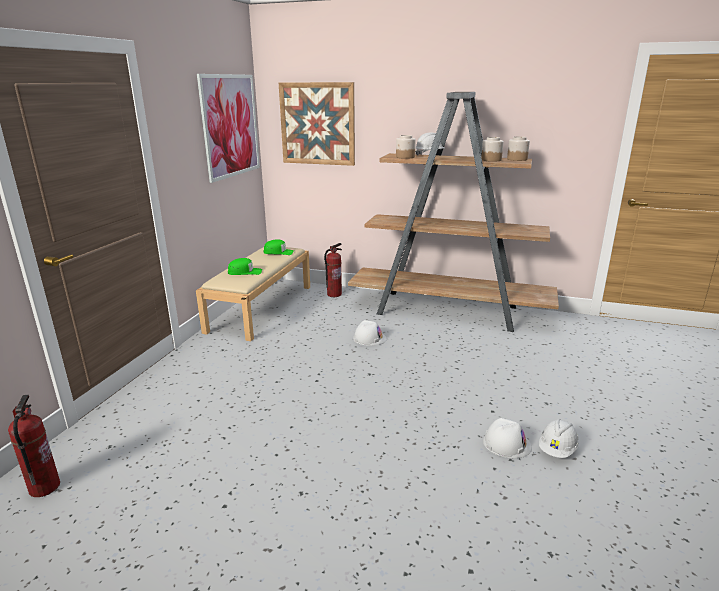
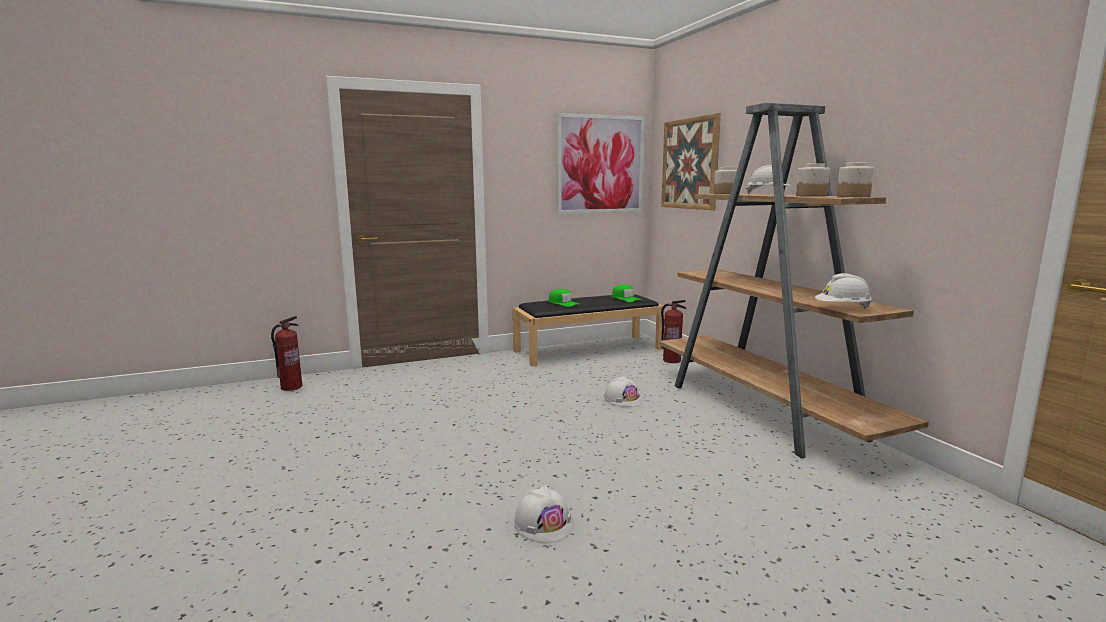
camera: 50 degrees right, 10 degrees down
beige bench [196,247,310,341] -> black bench [513,294,665,367]
white hard hat [539,419,579,458] -> white hard hat moved to [815,273,872,308]

